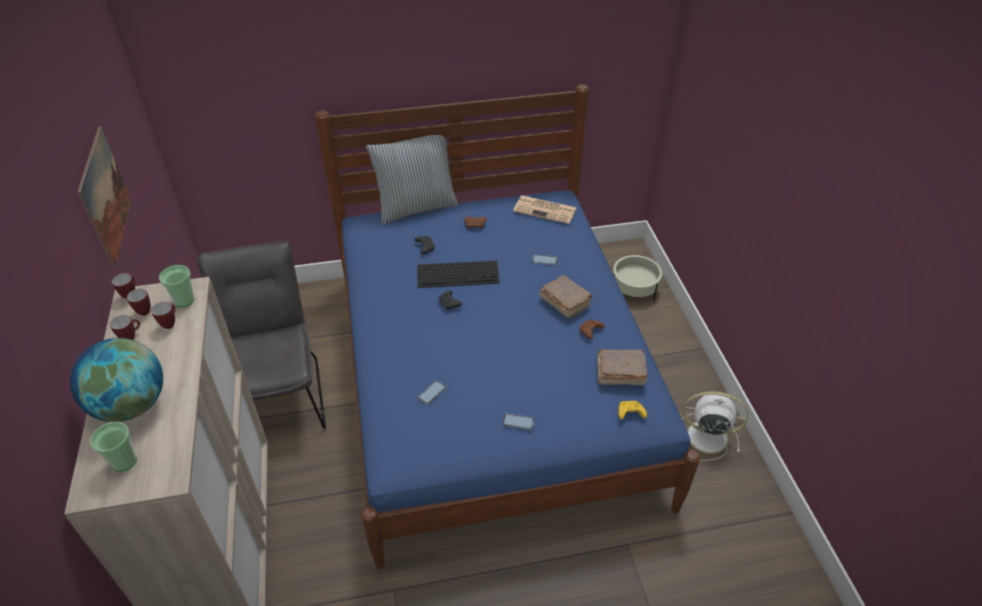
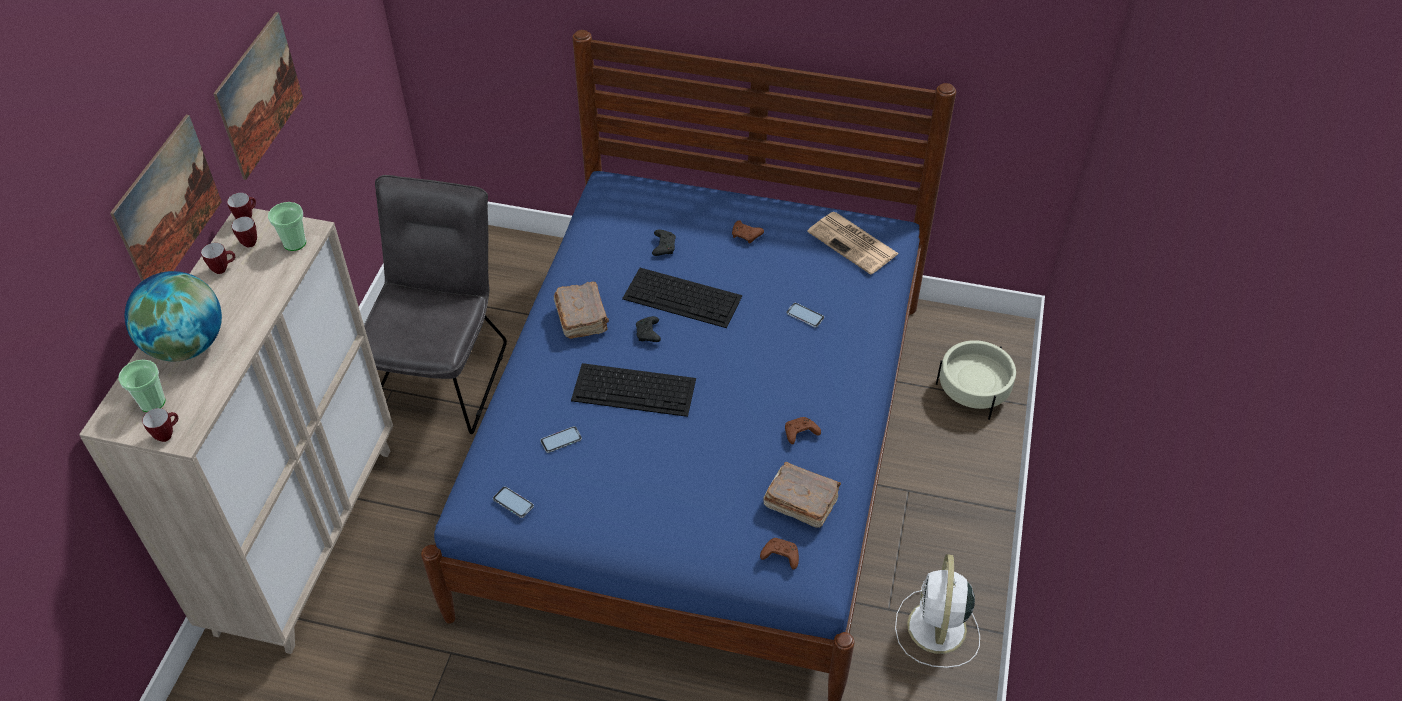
camera: 25 degrees right, 5 degrees up
mug [151,302,176,329] -> mug moved to [142,408,178,442]
pillow [366,135,459,225] -> none
phone [502,413,535,430] -> phone moved to [493,486,534,518]
brown book [540,275,593,318] -> brown book moved to [554,281,609,339]
yellow game controller [618,401,647,420] -> brown game controller [760,538,799,570]
white fan [682,391,748,461] -> white fan turned 120 degrees counterclockwise [895,554,980,668]
none -> picture [110,115,222,281]
none -> keyboard [571,363,696,417]

